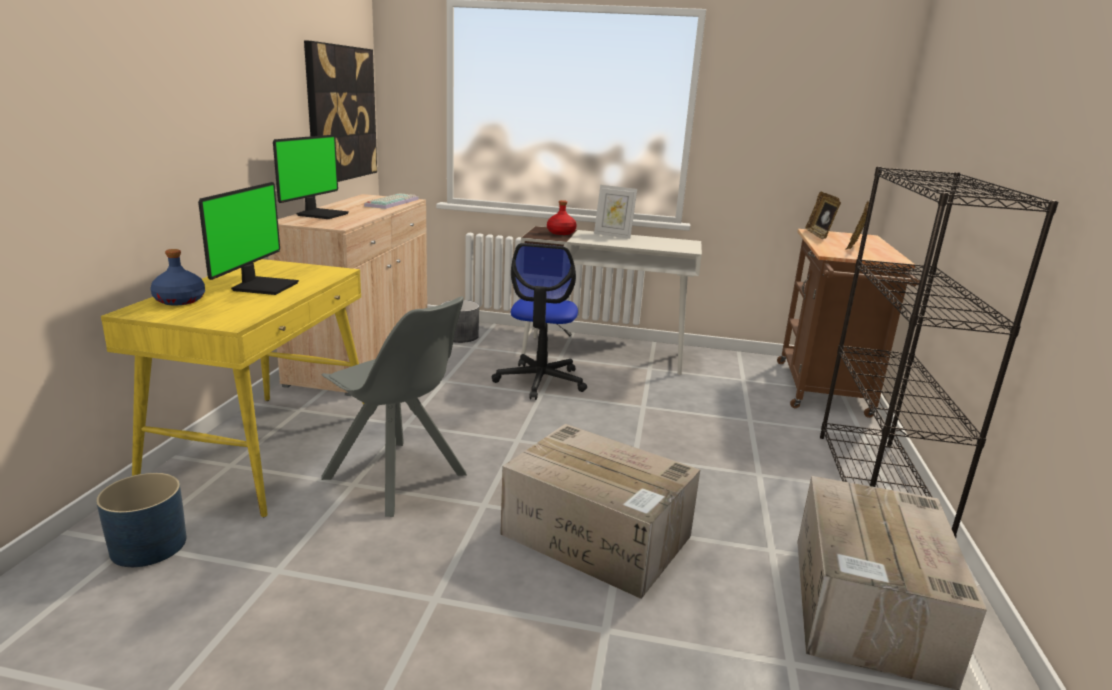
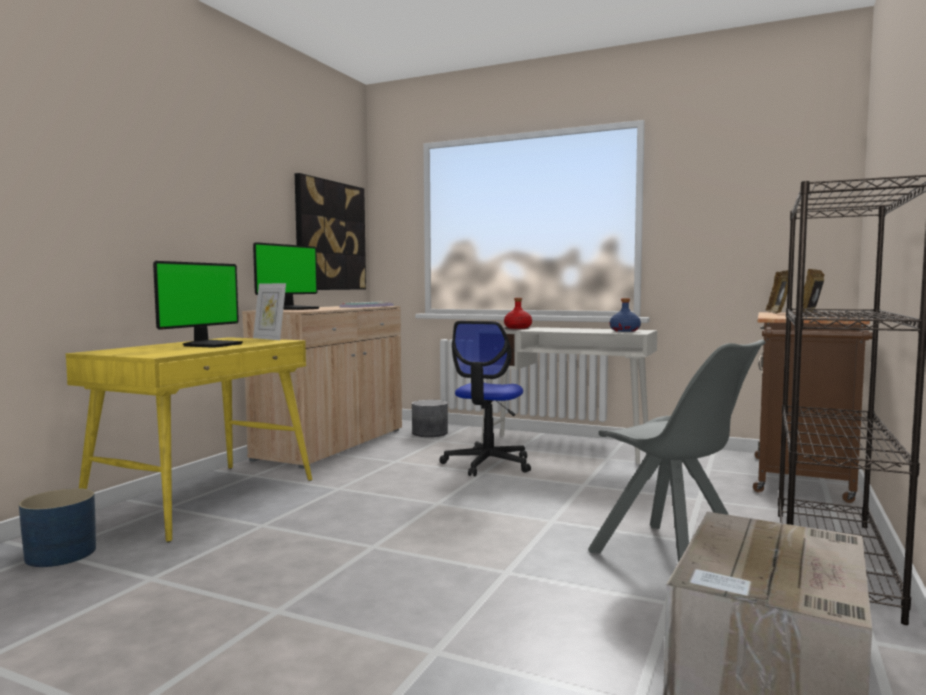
camera: 15 degrees right, 15 degrees down
blue bottle [150,249,205,305] -> blue bottle moved to [610,298,641,332]
grey chair [321,296,467,517] -> grey chair moved to [588,339,766,562]
cardboard box [500,424,700,599] -> none
picture frame [594,185,637,239] -> picture frame moved to [253,283,286,340]

